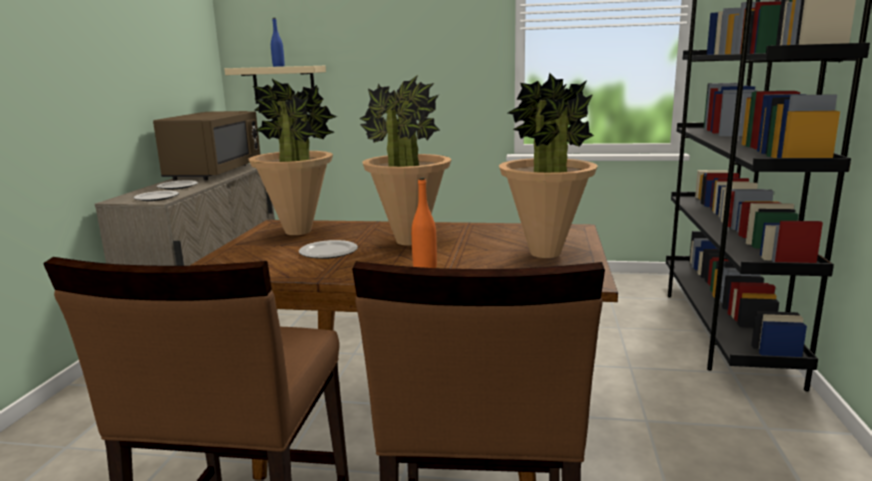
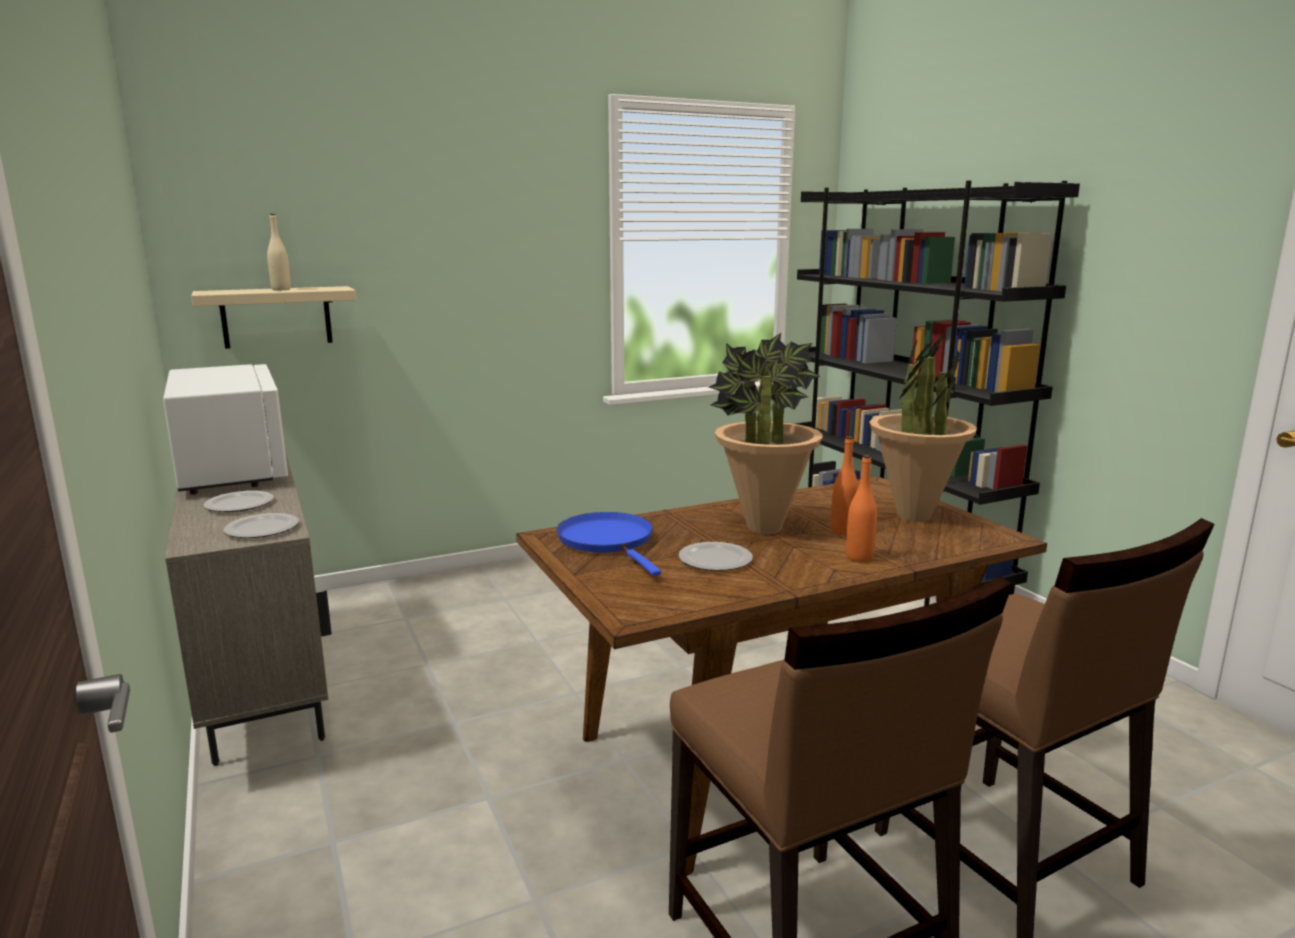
camera: 35 degrees left, 0 degrees up
brown microwave [153,111,261,180] -> white microwave [163,364,288,494]
potted plant [248,78,337,235] -> blue frying pan [556,512,661,576]
blue bottle [271,18,285,67] -> beige bottle [267,214,291,290]
none -> orange bottle [831,436,859,536]

